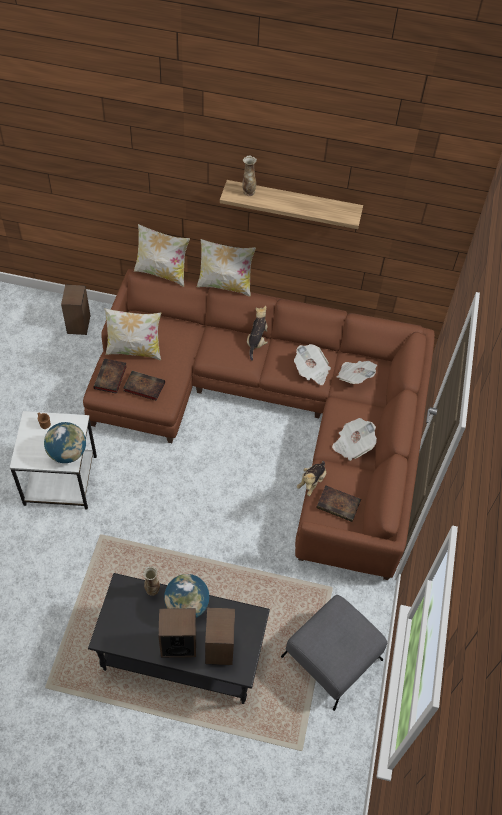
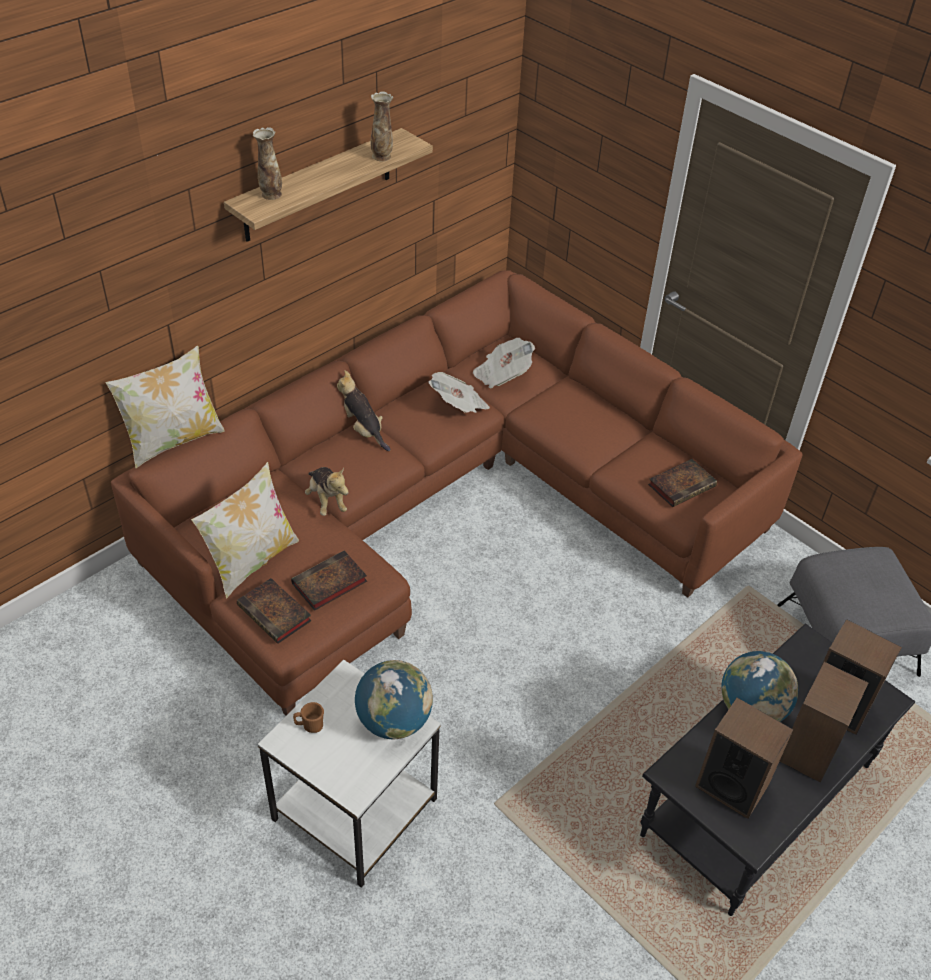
camera: 55 degrees left, 10 degrees down
speaker [61,284,90,335] -> speaker moved to [695,698,793,819]
vase [143,566,160,596] -> vase moved to [371,92,393,161]
pillow [197,239,256,296] -> none
plush toy [297,461,326,496] -> plush toy moved to [305,467,349,516]
newspaper [332,418,377,461] -> none

